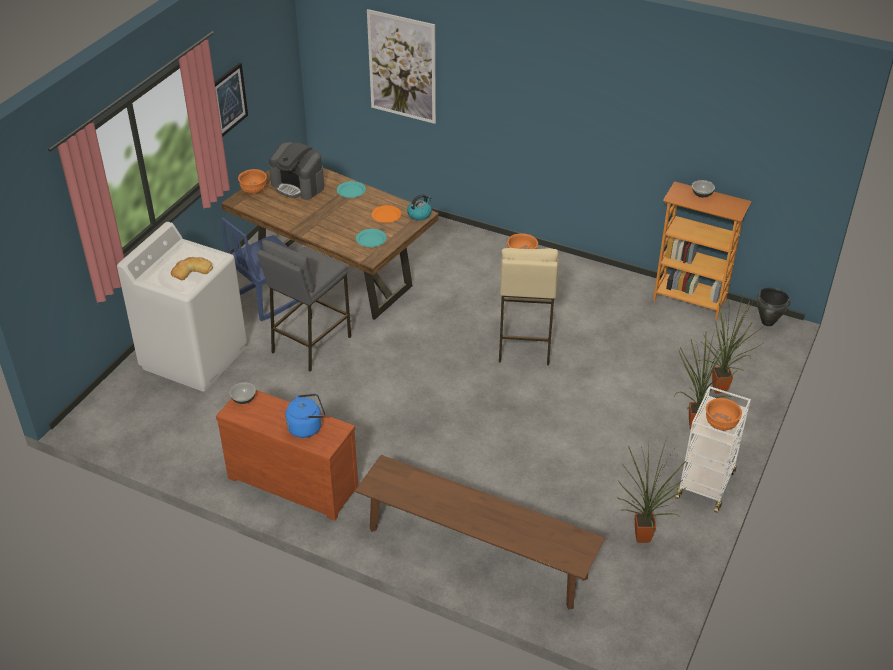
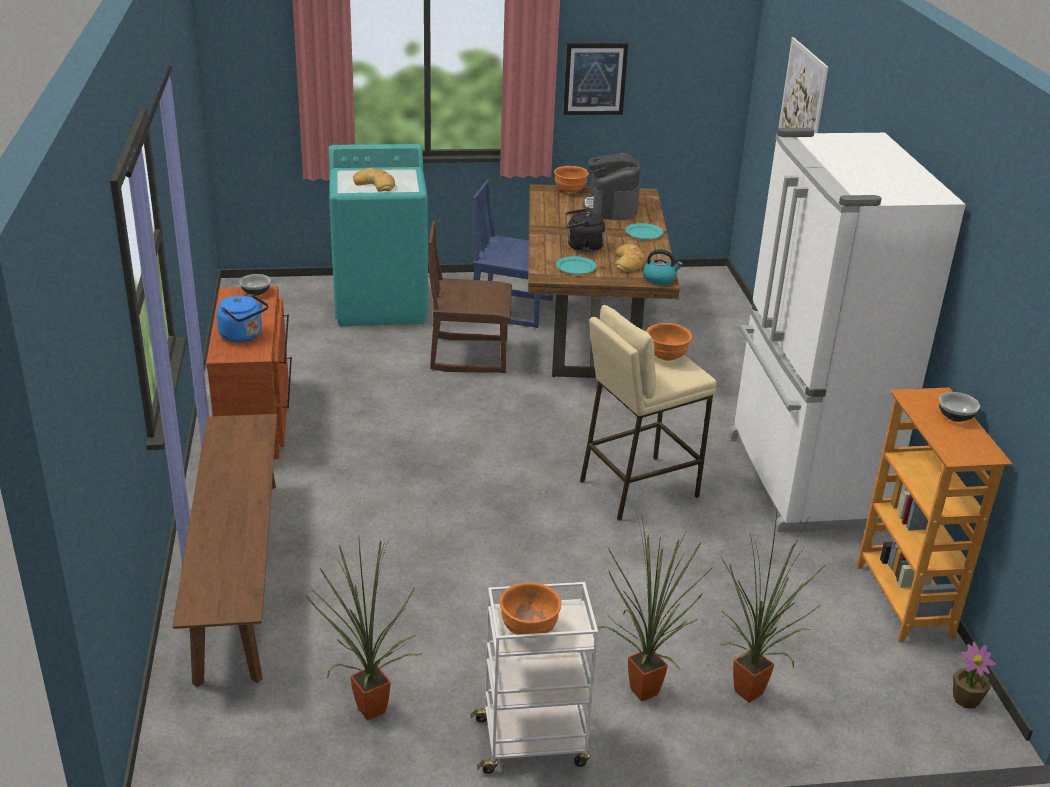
camera: 55 degrees right, 10 degrees down
white washing machine [117,222,247,392] -> turquoise washing machine [329,144,428,326]
grey stool [257,240,351,372] -> brown chair [429,221,512,373]
orange plate [371,205,401,223] -> bread [614,244,646,272]
black cooking pot [756,287,790,326] -> potted plant [953,642,996,709]
none -> black kettle [565,209,606,252]
none -> white fridge [729,128,966,532]

